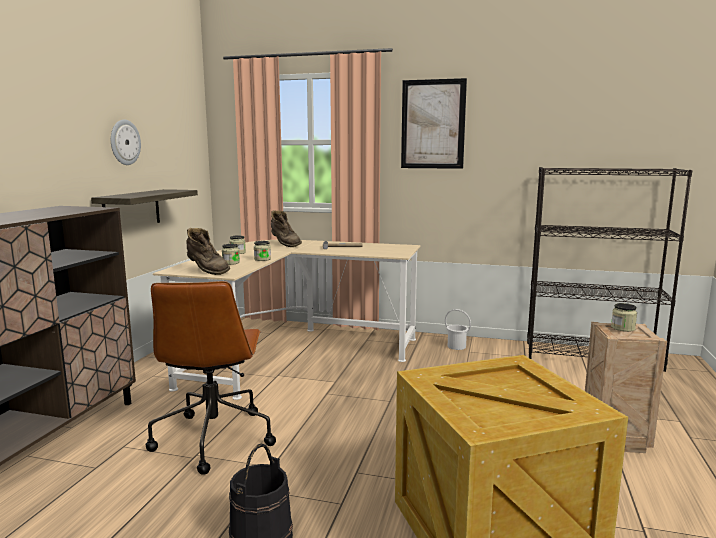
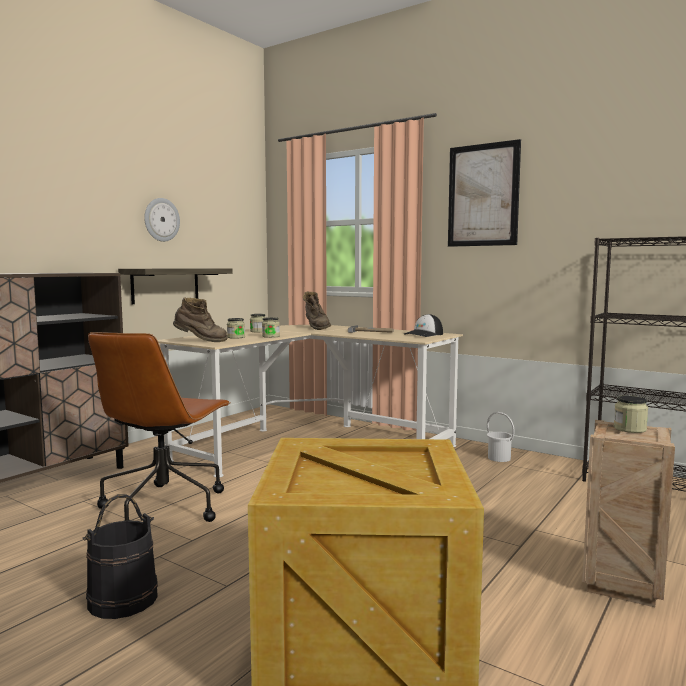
camera: 20 degrees right, 5 degrees down
brown boot [187,228,230,275] -> brown boot turned 60 degrees counterclockwise [173,297,228,342]
none -> cap [404,314,443,337]

